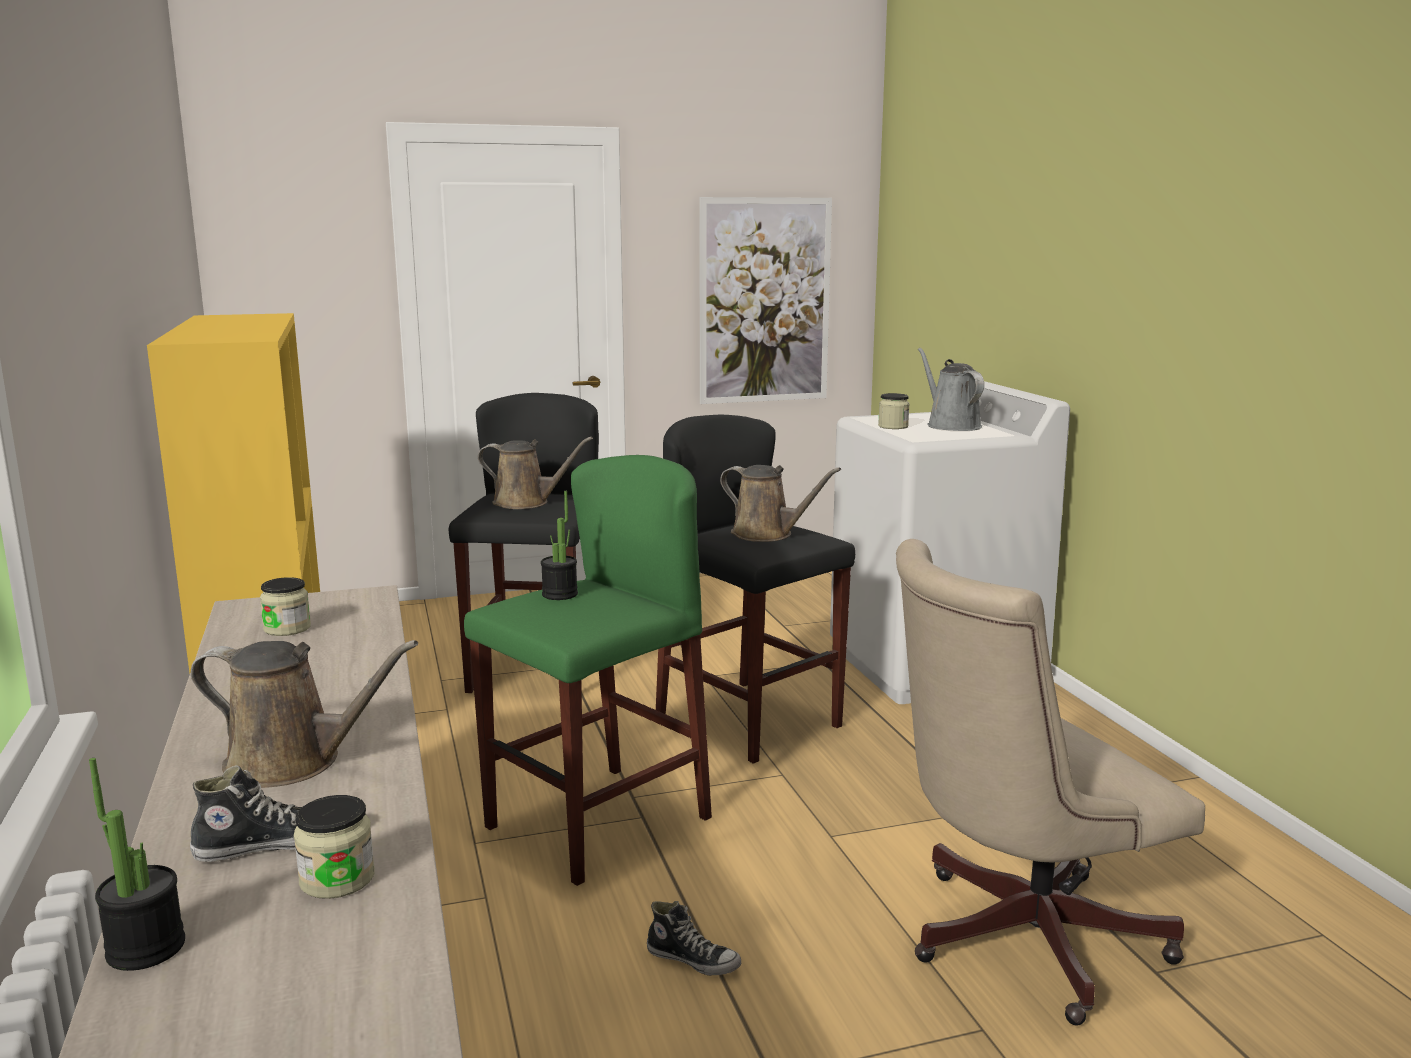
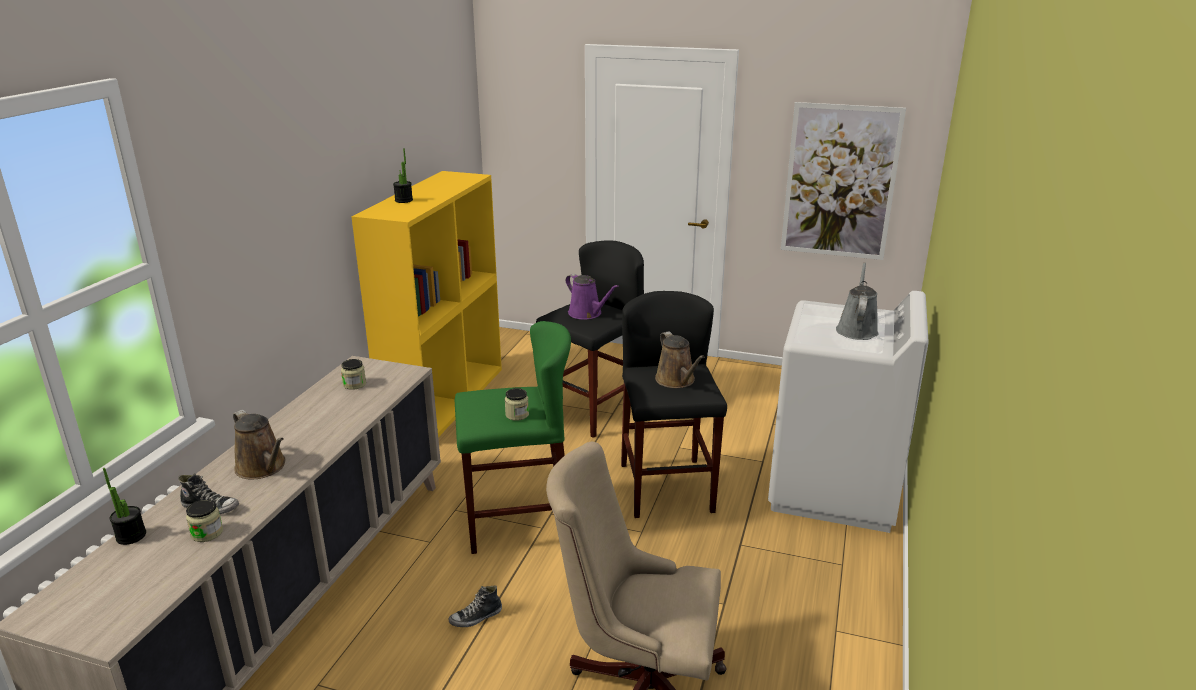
camera: 35 degrees right, 10 degrees up
brown watering can [478,437,593,509] -> purple watering can [566,274,619,320]
potted plant [541,491,578,600] -> potted plant moved to [393,148,413,203]
shoe [647,901,741,976] -> shoe turned 90 degrees clockwise [449,585,502,627]
jar [878,393,910,429] -> jar moved to [505,388,529,421]

